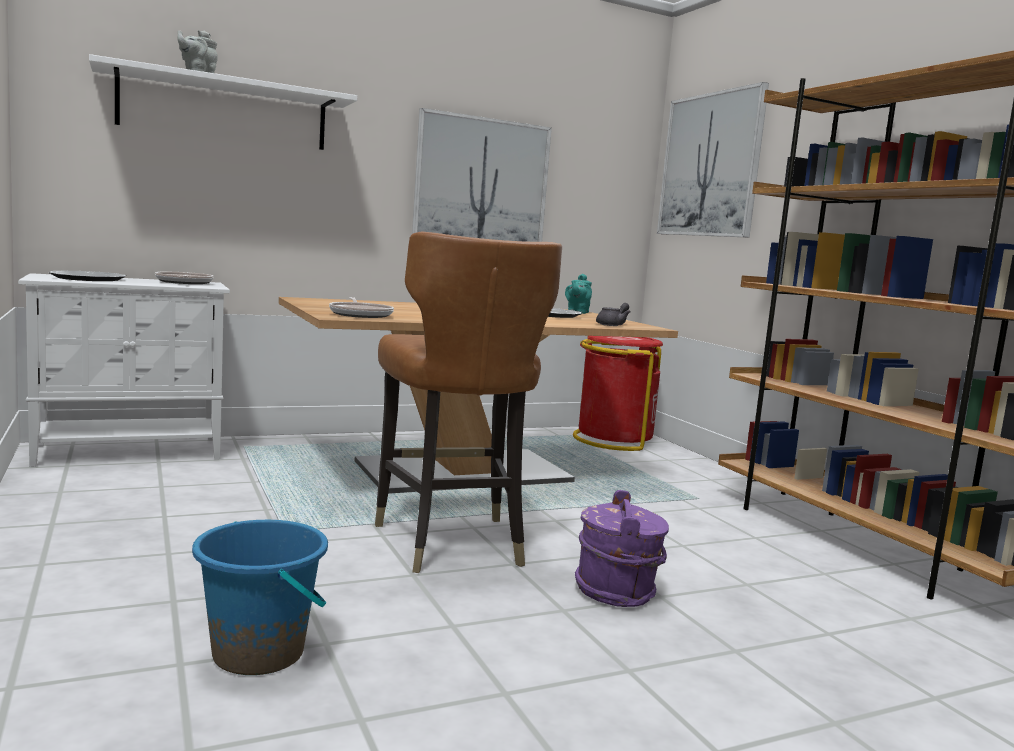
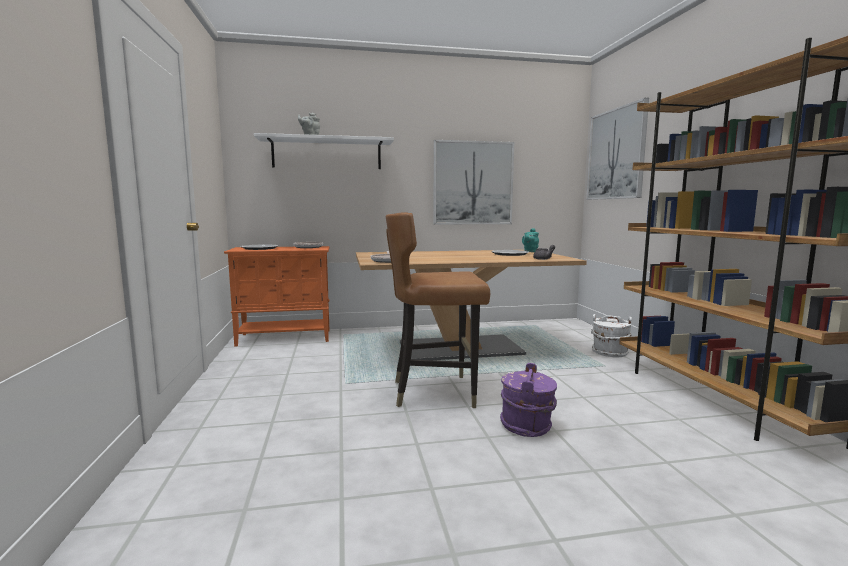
camera: 15 degrees right, 0 degrees up
white cabinet [18,273,230,467] -> orange cabinet [224,246,329,346]
blue bucket [192,520,328,675] -> none
brown chair [375,231,562,573] -> brown chair turned 90 degrees clockwise [386,212,490,408]
red trash can [573,336,663,451] -> none
none -> white bucket [591,314,632,357]

